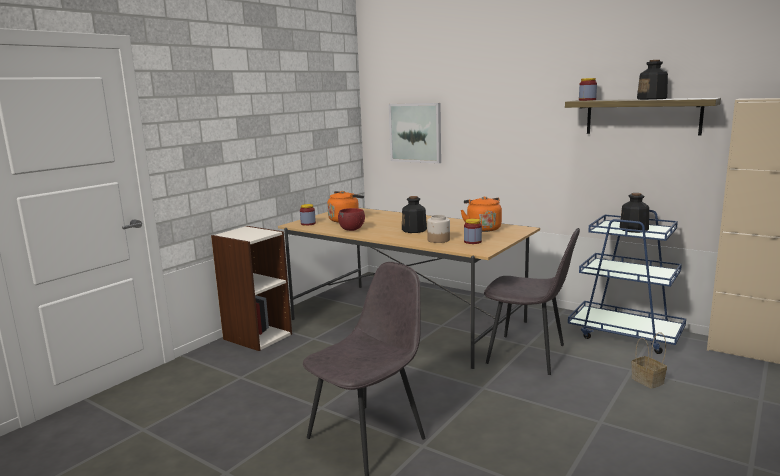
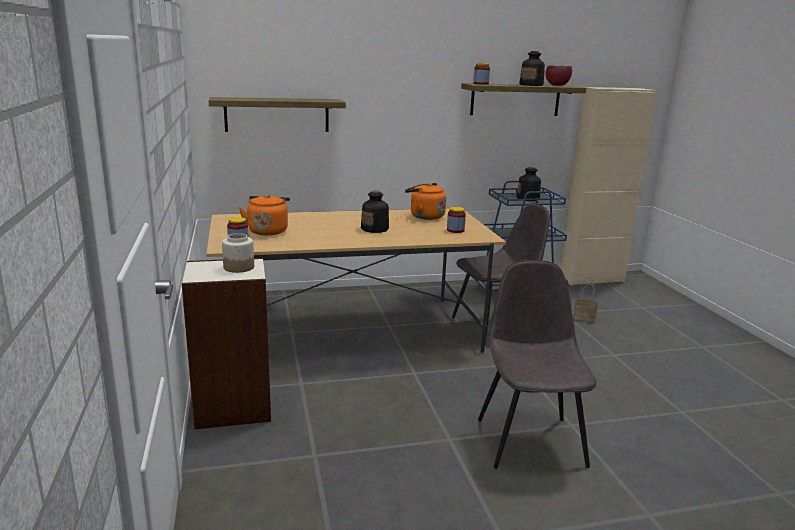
camera: 50 degrees left, 5 degrees up
red bowl [338,208,365,231] -> red bowl moved to [546,65,572,86]
picture [389,103,441,164] -> shelf [209,97,346,132]
jar [427,215,450,243] -> jar moved to [222,233,254,273]

